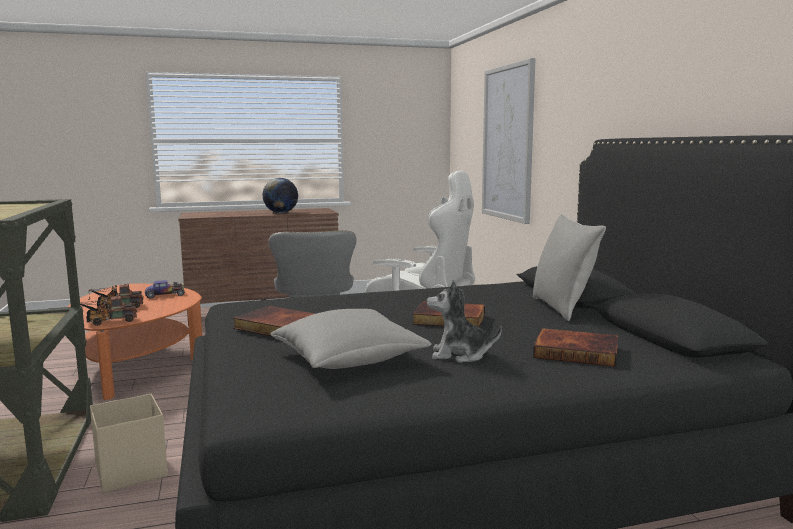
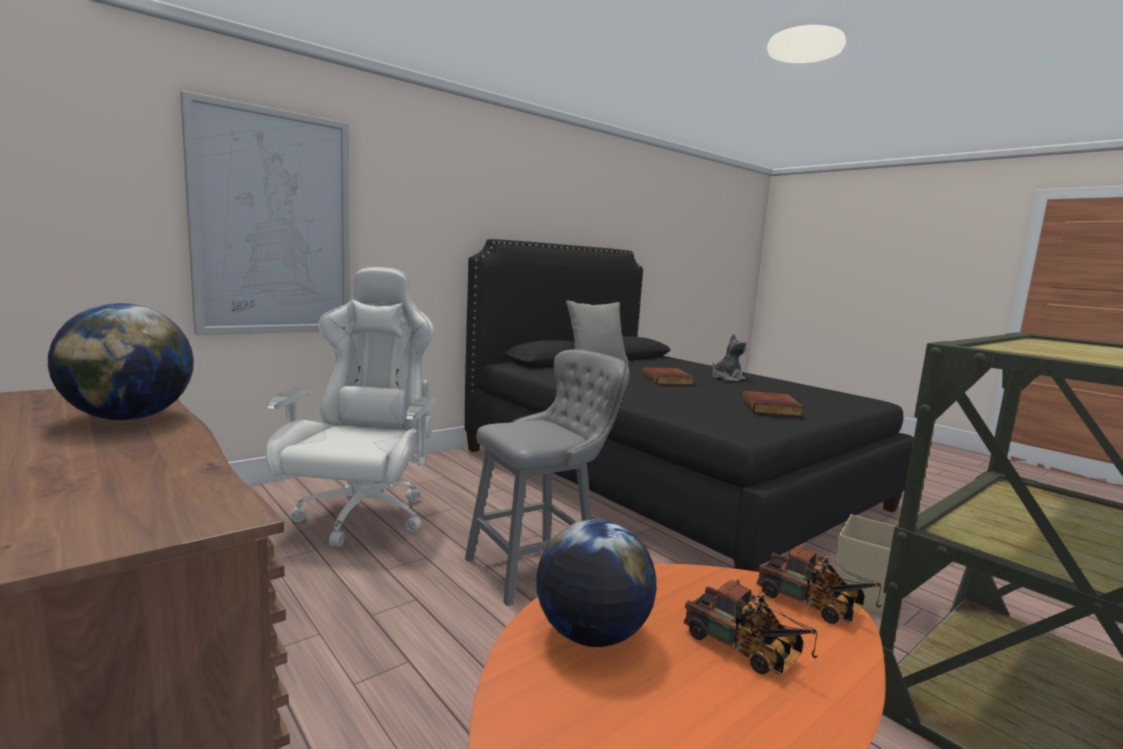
camera: 115 degrees left, 0 degrees up
toy car [145,280,185,299] -> globe [536,519,657,647]
grey pillow [270,309,432,369] -> none
plush toy [427,280,502,363] -> plush toy turned 105 degrees counterclockwise [713,334,747,381]
book [533,328,618,367] -> none

